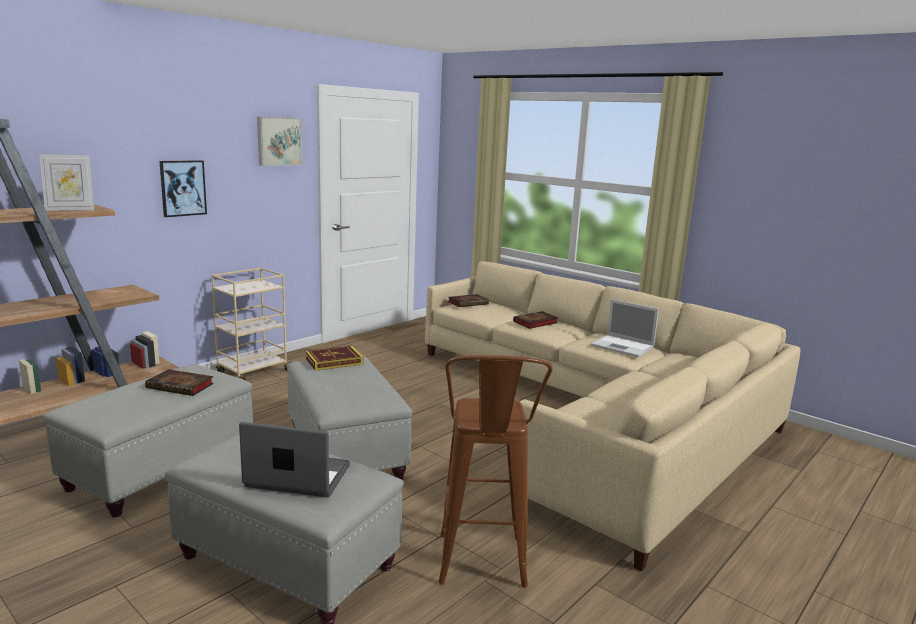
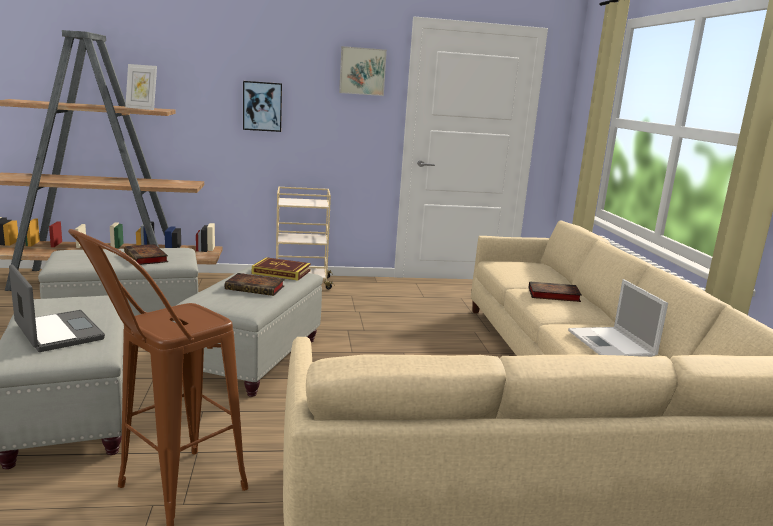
camera: 40 degrees right, 0 degrees up
book [448,294,489,307] -> book moved to [225,273,285,296]

